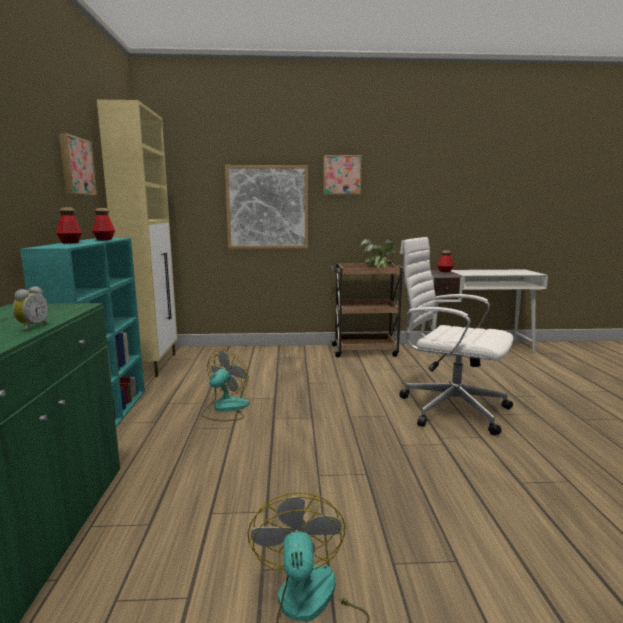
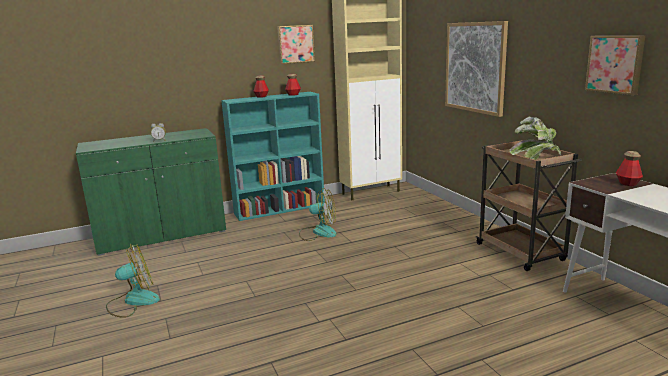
camera: 70 degrees right, 5 degrees up
picture [324,155,362,195] -> picture moved to [585,35,645,95]
white office chair [399,237,514,436] -> none

